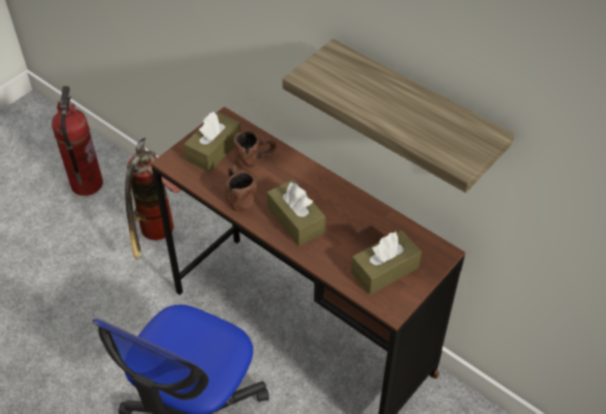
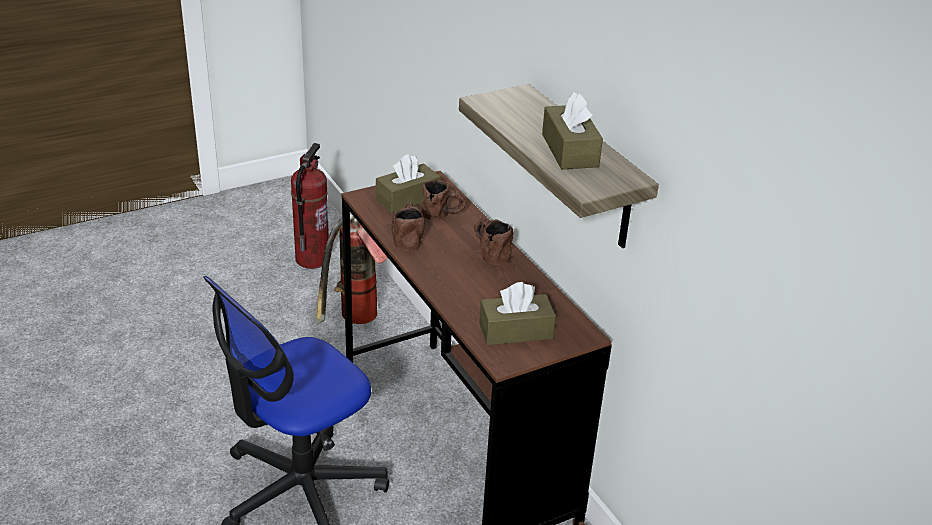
camera: 20 degrees right, 15 degrees down
brown tissue box [267,179,326,246] -> brown tissue box moved to [542,92,603,170]
none -> brown mug [474,217,514,265]

